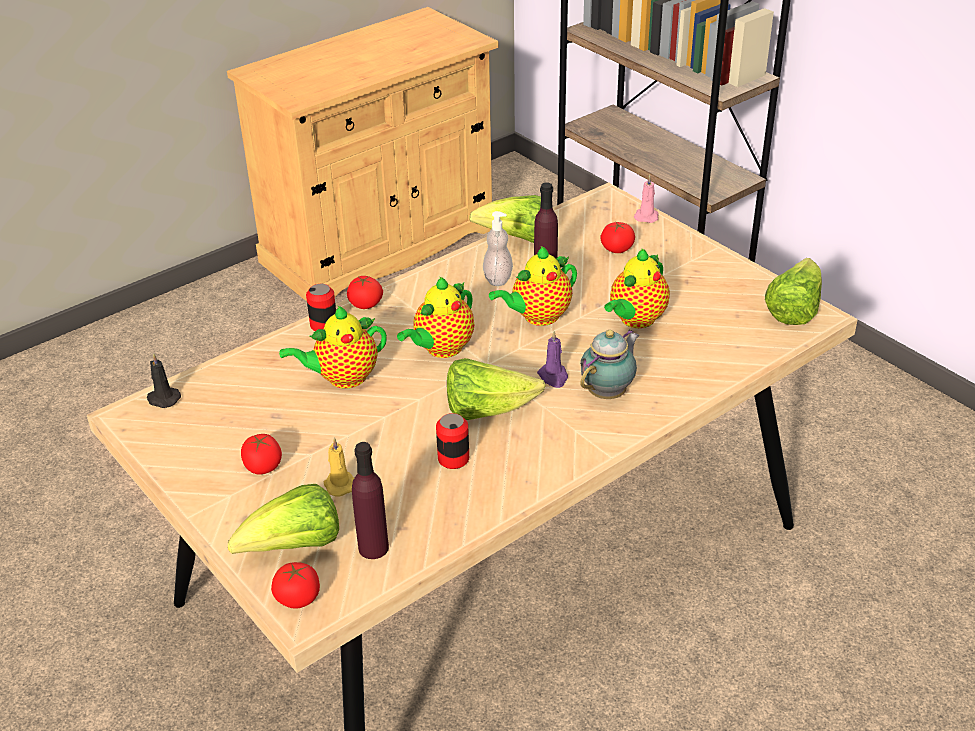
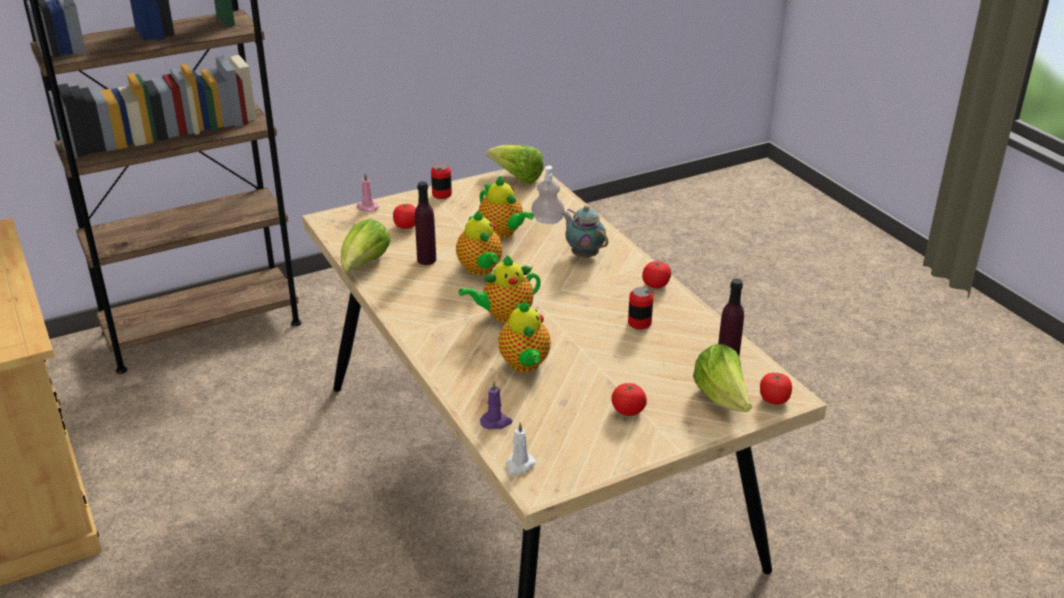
camera: 80 degrees left, 5 degrees down
black candle [147,353,181,408] -> white candle [506,422,536,476]
can [306,284,336,331] -> can moved to [431,164,452,199]
yellow candle [324,438,354,497] -> none
tomato [347,276,383,309] -> tomato moved to [642,261,671,289]
teapot [397,277,474,358] -> teapot turned 105 degrees clockwise [458,255,541,323]
lettuce [447,358,546,420] -> none
soap dispenser [483,211,513,286] -> soap dispenser moved to [531,165,565,224]
purple candle [537,331,568,388] -> purple candle moved to [480,381,512,430]

